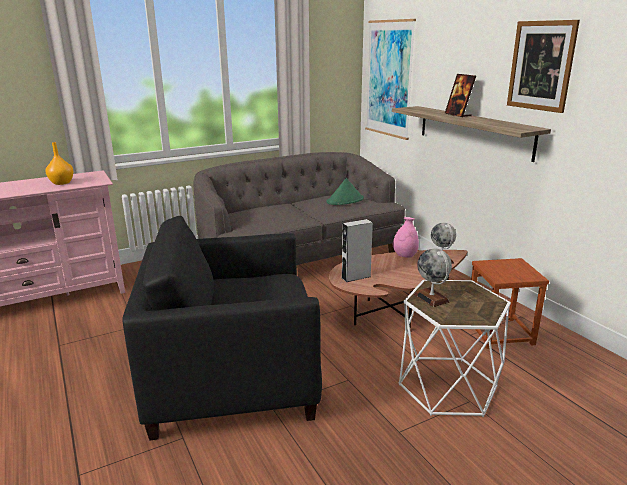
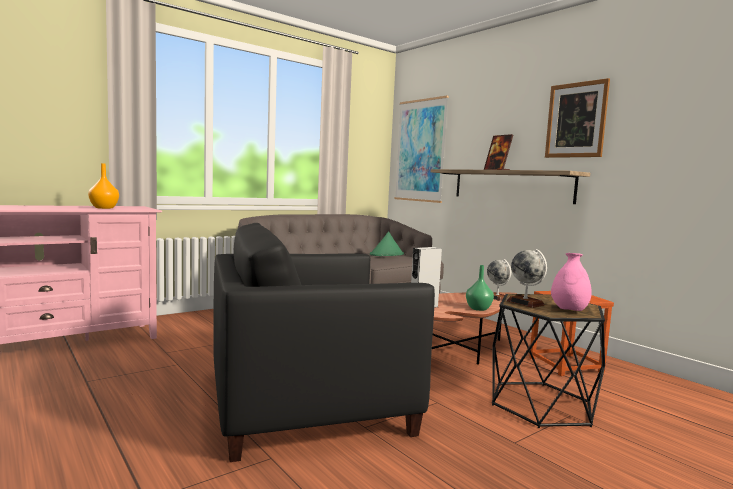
camera: 10 degrees left, 15 degrees down
pink vase [393,217,419,258] -> pink vase moved to [551,253,592,311]
white side table [399,280,511,417] -> black side table [492,294,605,428]
none -> green vase [466,265,494,311]

